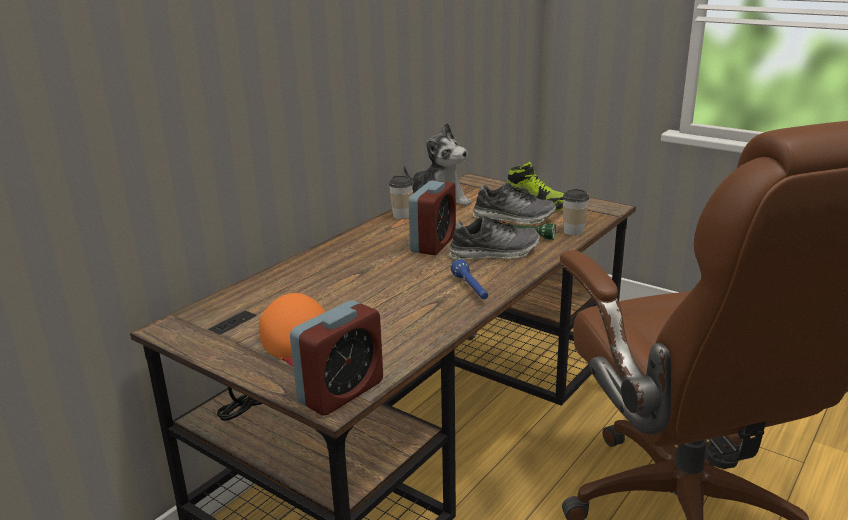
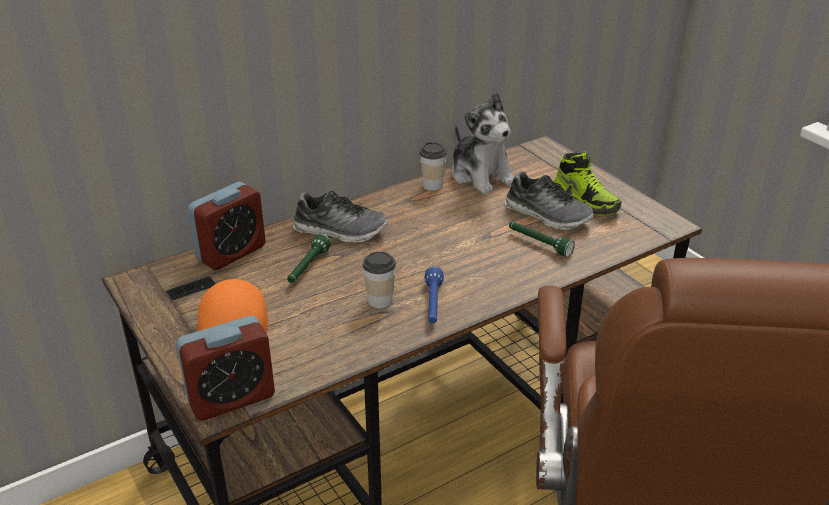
camera: 20 degrees right, 10 degrees up
alarm clock [409,180,456,255] -> alarm clock moved to [188,182,266,270]
shoe [449,216,540,260] -> shoe moved to [293,191,388,243]
cup [562,189,589,235] -> cup moved to [363,251,396,308]
none -> green flashlight [287,234,331,283]

